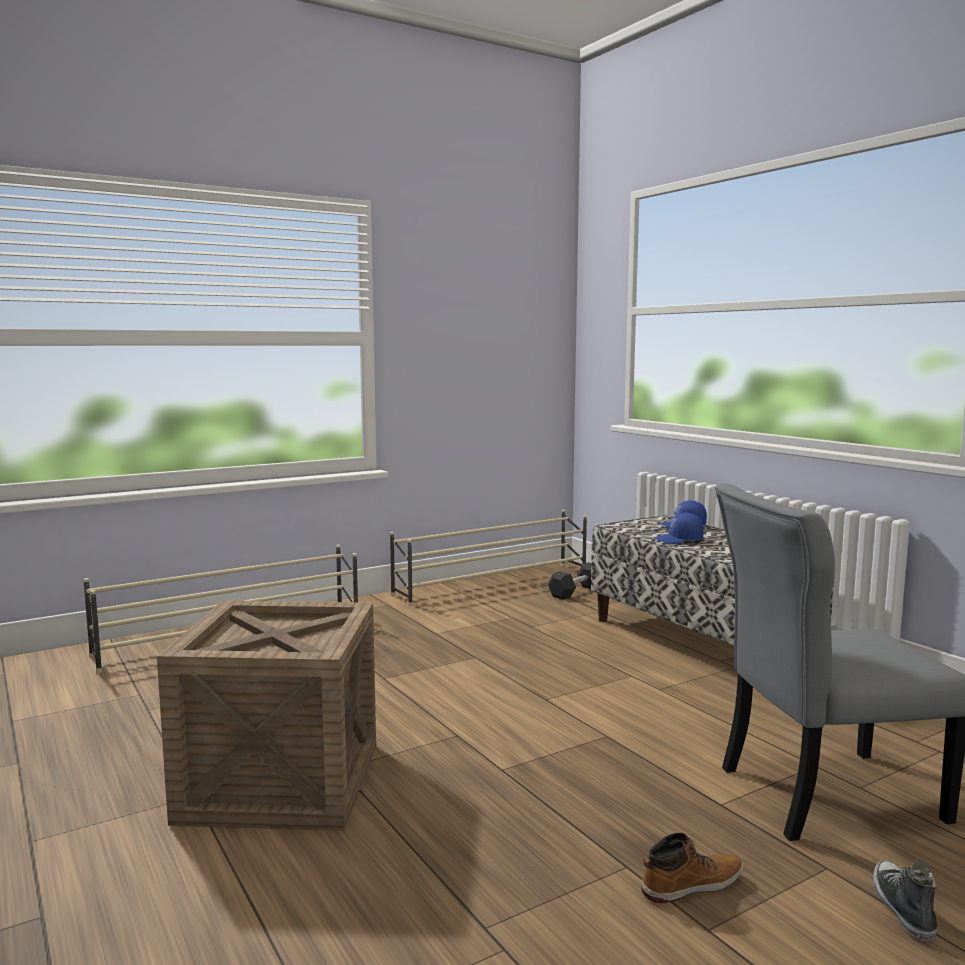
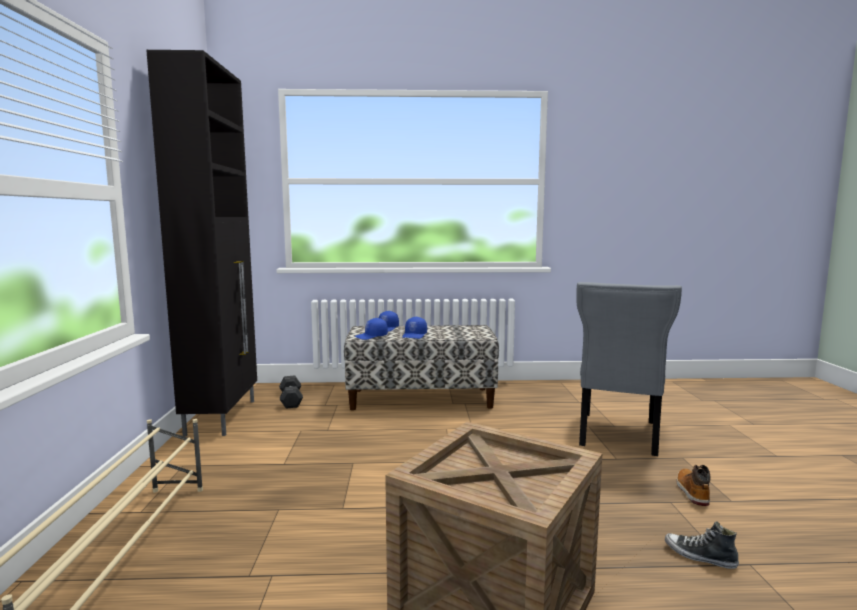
camera: 60 degrees left, 0 degrees up
beige shoe rack [390,510,587,606] -> black cabinet [146,50,257,437]
shoe [873,860,937,941] -> shoe moved to [665,521,739,569]
none -> blue cap [355,318,388,340]

